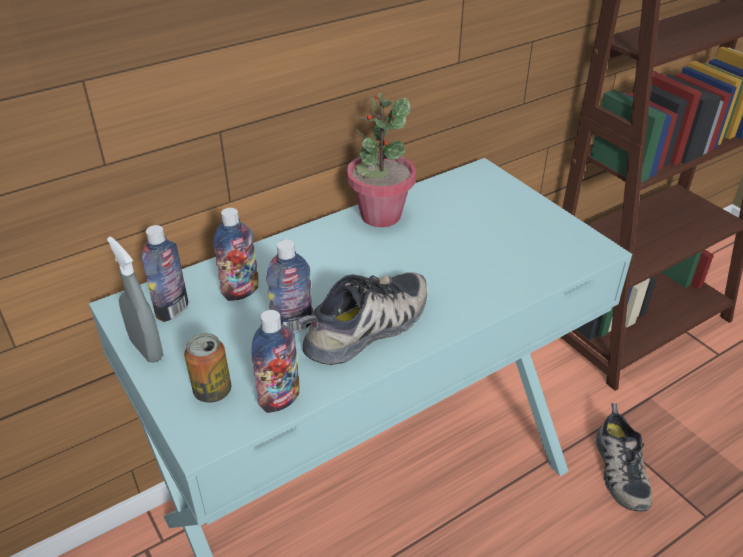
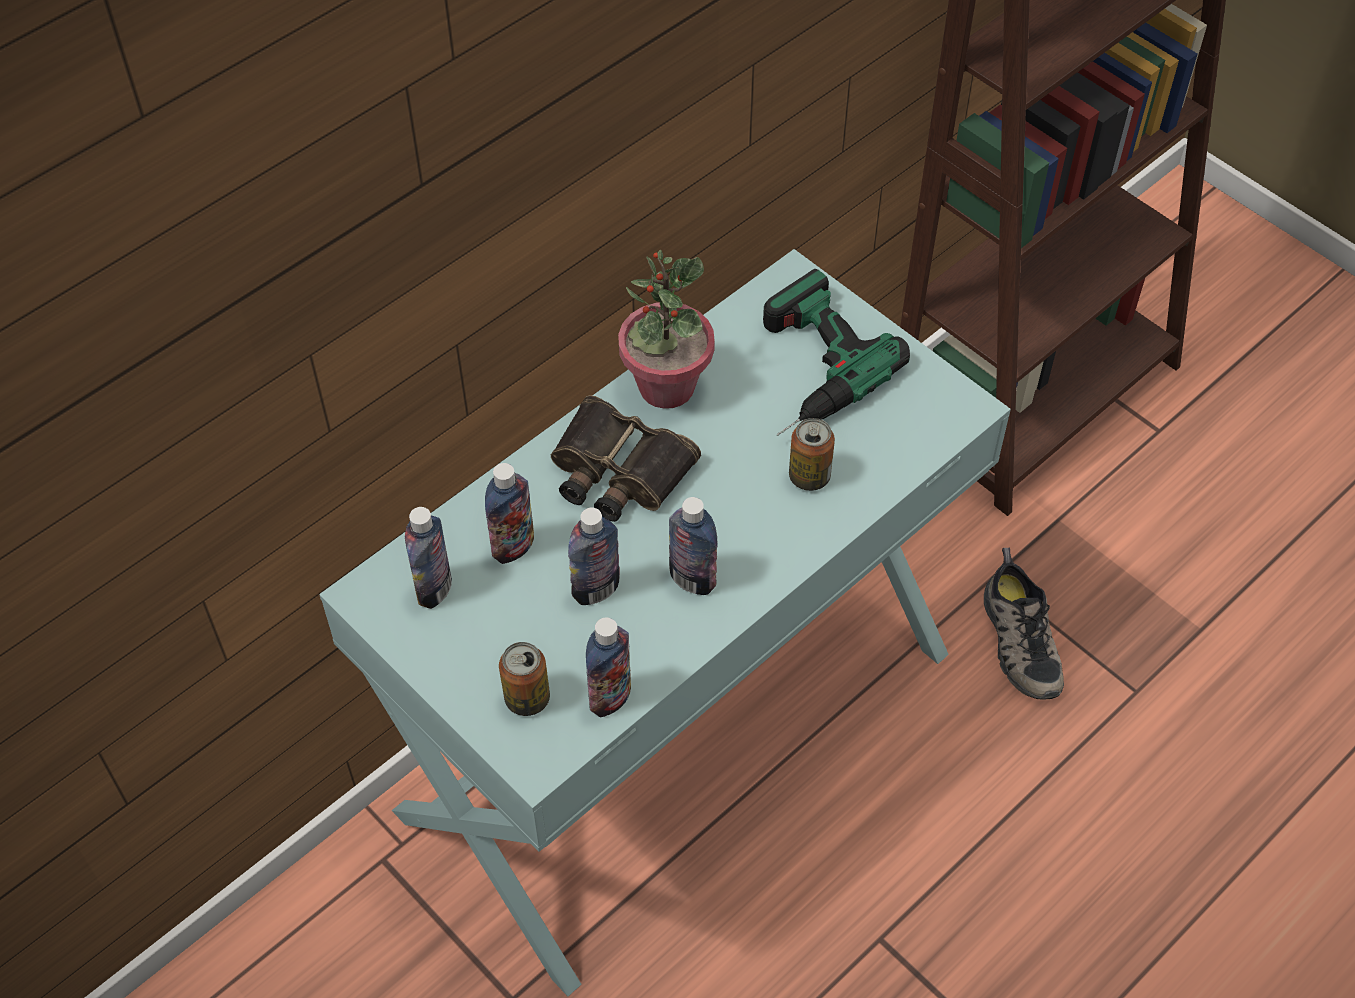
camera: 10 degrees left, 15 degrees up
grey spray bottle [107,237,163,363] -> none
shoe [298,272,427,365] -> bottle [669,497,717,595]
none -> binoculars [551,395,701,522]
none -> power drill [763,269,910,436]
none -> can [789,418,835,491]

